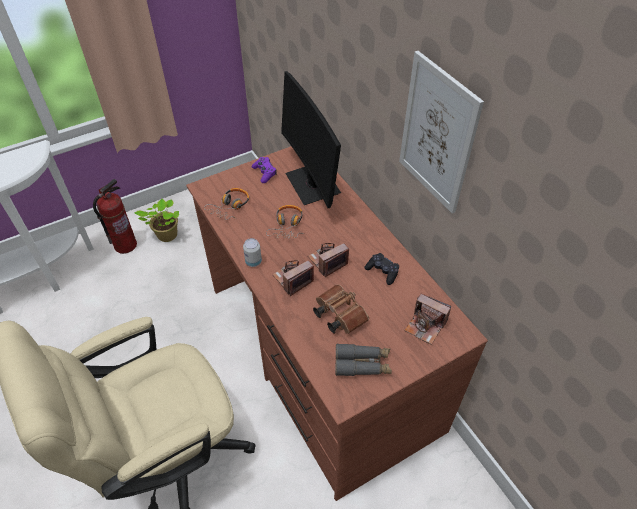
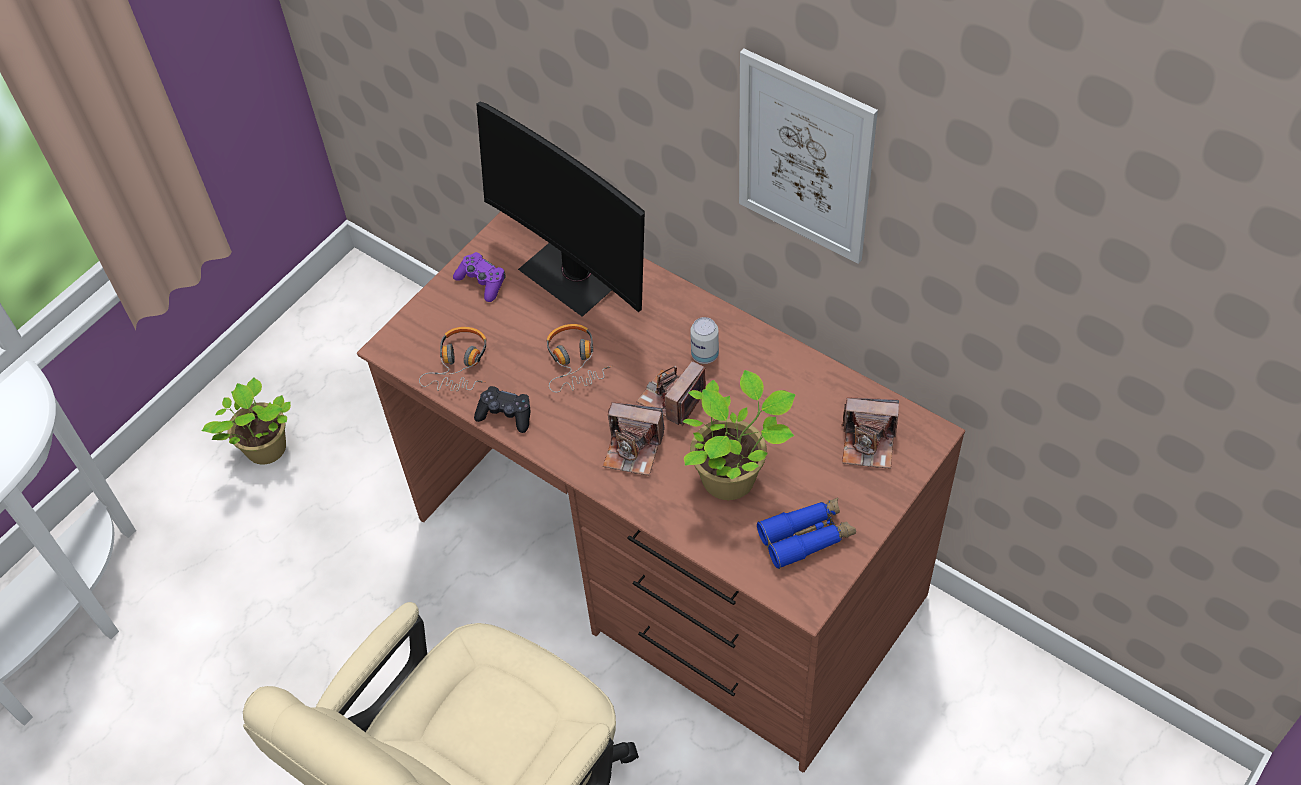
camera: 20 degrees left, 5 degrees up
fire extinguisher [93,179,137,254] -> none
can [243,238,262,267] -> can moved to [690,317,719,364]
camera [272,260,314,296] -> camera turned 105 degrees counterclockwise [603,402,665,476]
brown binoculars [313,285,369,334] -> potted plant [683,370,795,500]
grey binoculars [335,344,392,376] -> blue binoculars [757,498,856,569]
black game controller [364,253,399,285] -> black game controller moved to [474,386,530,433]

